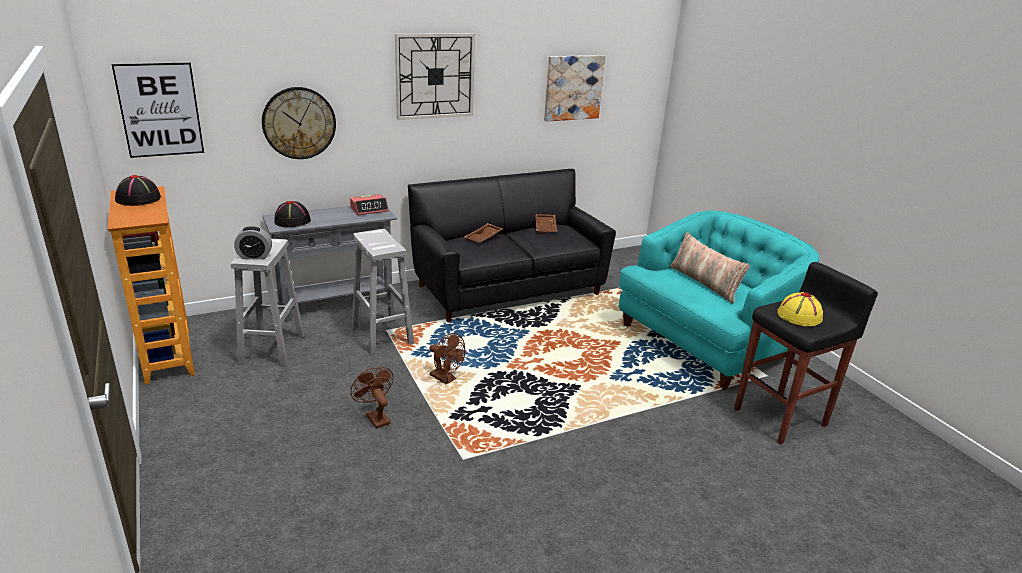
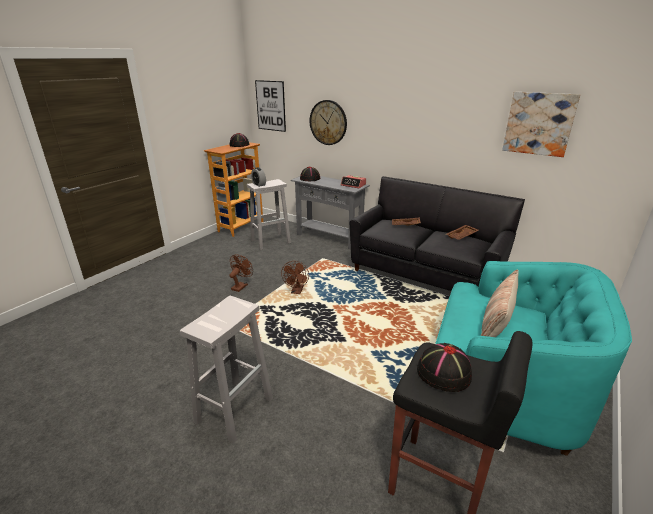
camera: 60 degrees right, 0 degrees up
white stool [352,229,414,355] -> white stool moved to [180,296,273,444]
wall clock [395,33,475,120] -> none
yellow hat [777,292,823,326] -> black hat [417,343,472,392]

